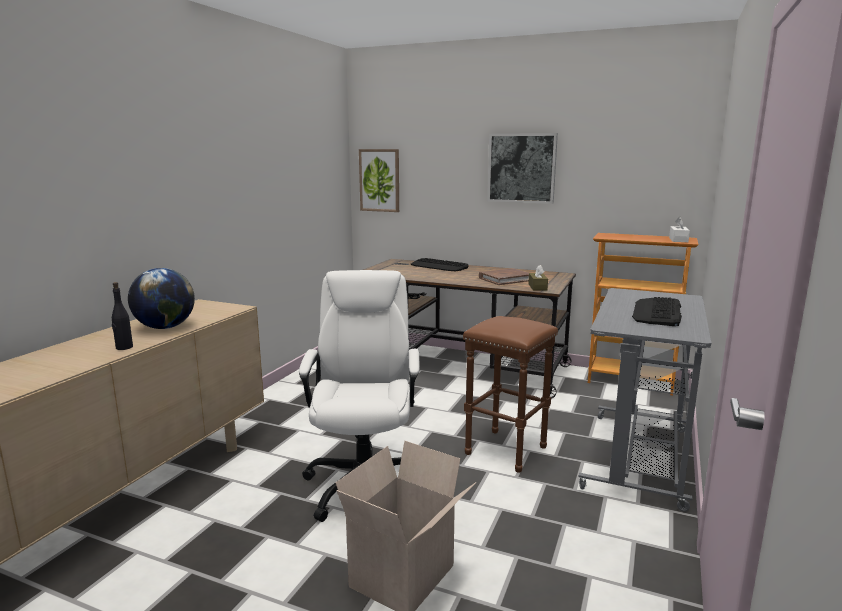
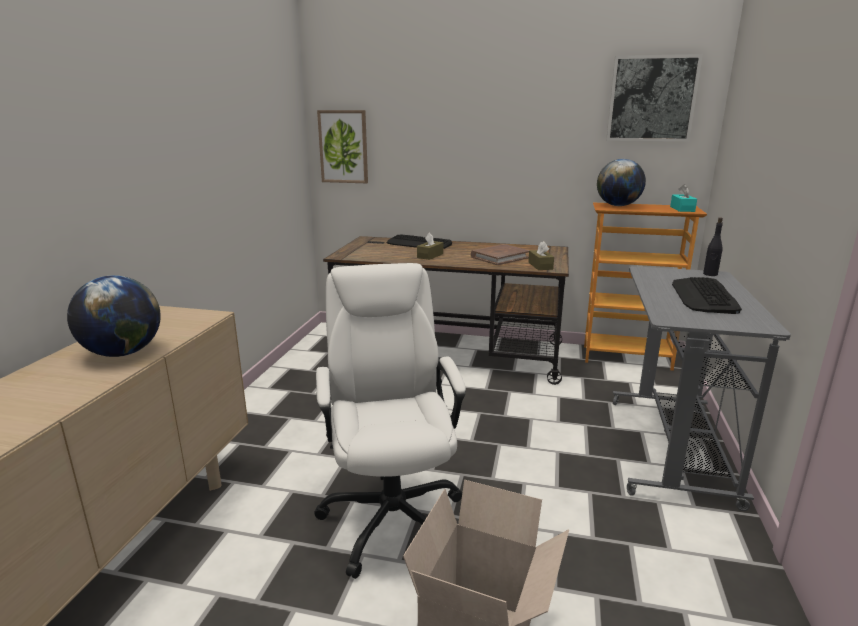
camera: 10 degrees left, 5 degrees up
black bottle [112,282,133,350] -> black bottle moved to [703,217,723,276]
brown stool [463,316,558,473] -> none
picture [487,133,558,204] -> picture moved to [606,54,703,141]
white tissue box [669,217,690,242] -> turquoise tissue box [670,184,697,212]
none -> brown tissue box [417,232,443,260]
none -> globe [597,159,646,206]

